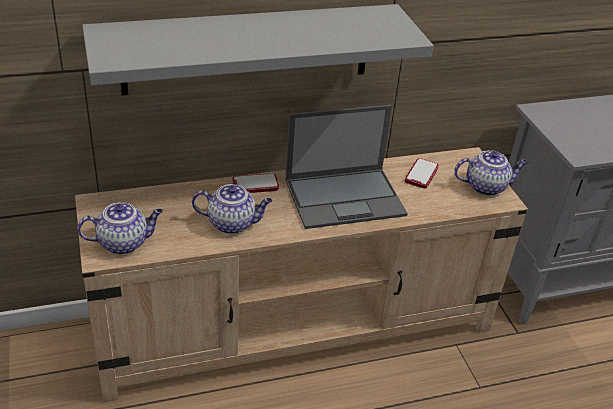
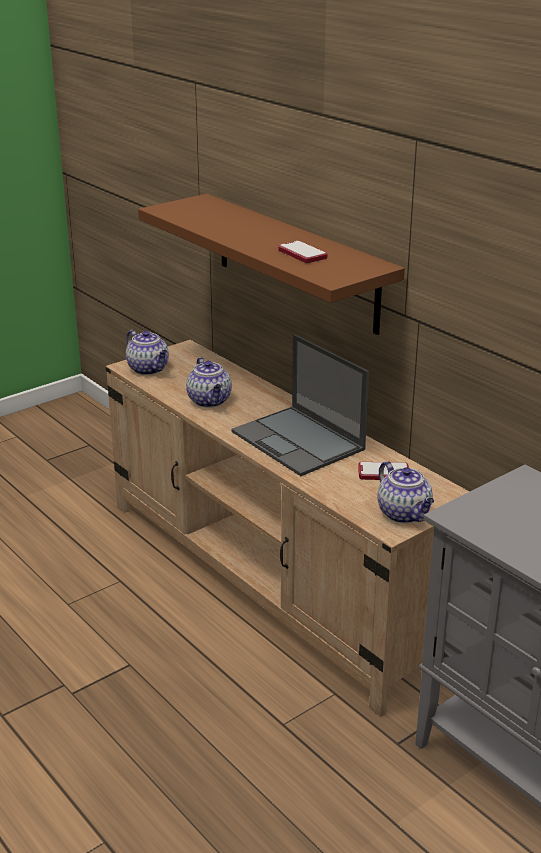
camera: 70 degrees right, 10 degrees down
grey shelf [82,4,434,95] -> brown shelf [138,194,405,335]
phone [233,173,279,193] -> phone moved to [278,241,328,263]

